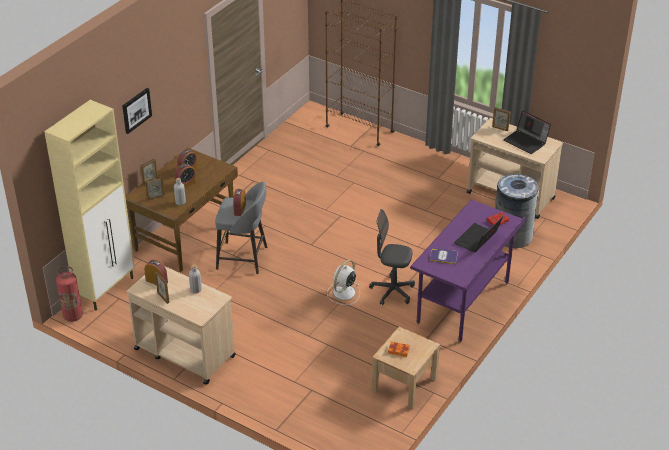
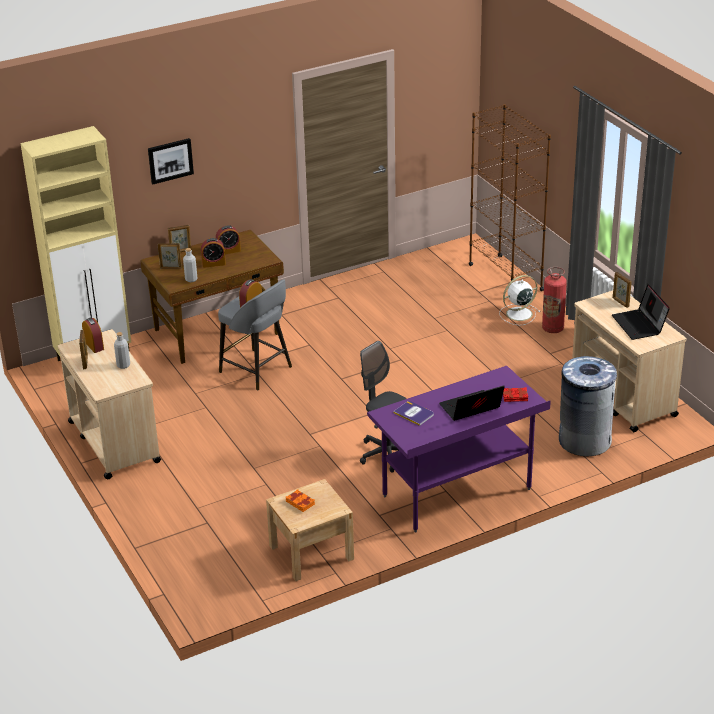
camera: 30 degrees right, 5 degrees down
fire extinguisher [56,266,83,322] -> fire extinguisher moved to [542,267,567,333]
white fan [327,260,360,305] -> white fan moved to [499,275,540,326]

